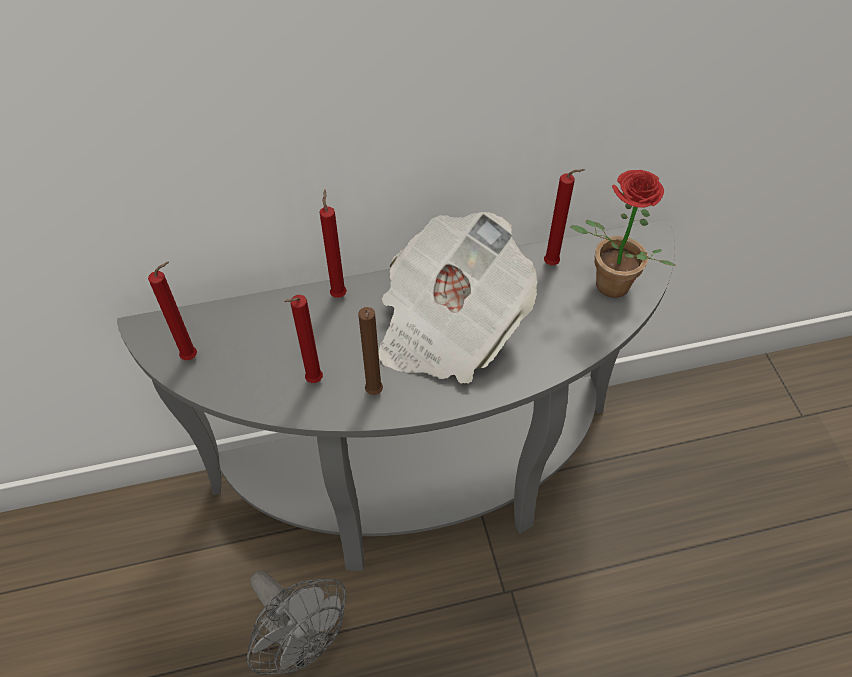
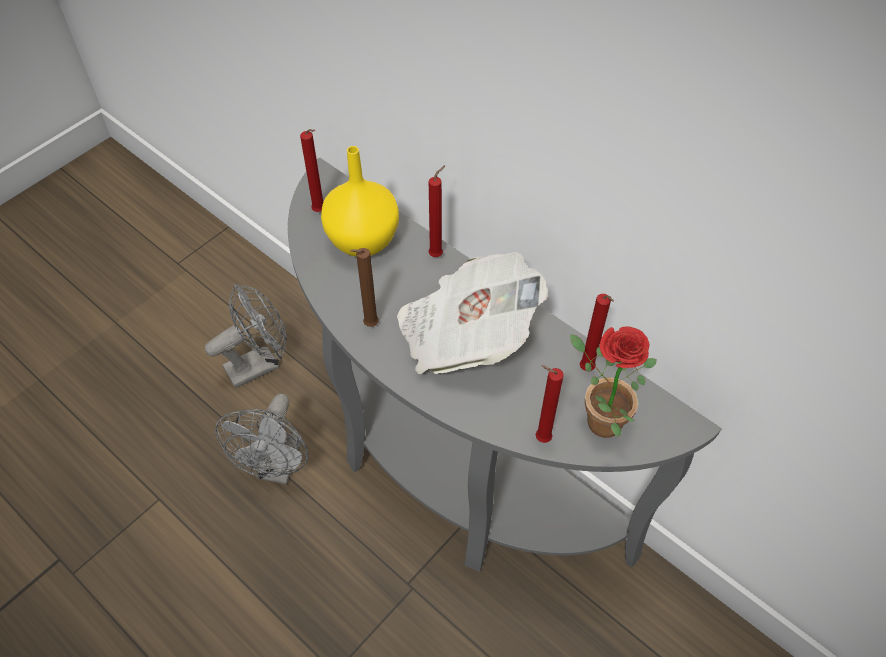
camera: 55 degrees right, 0 degrees up
red candle [284,295,323,383] -> red candle moved to [535,365,564,443]
none -> grey fan [205,284,287,388]
none -> yellow vase [321,146,399,257]

